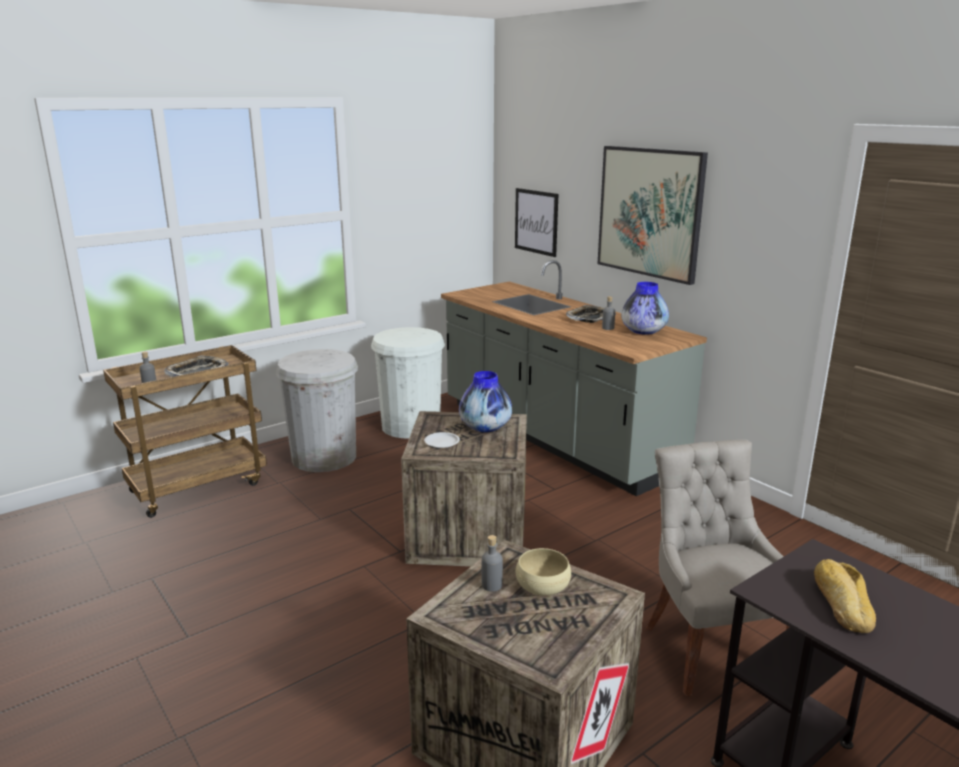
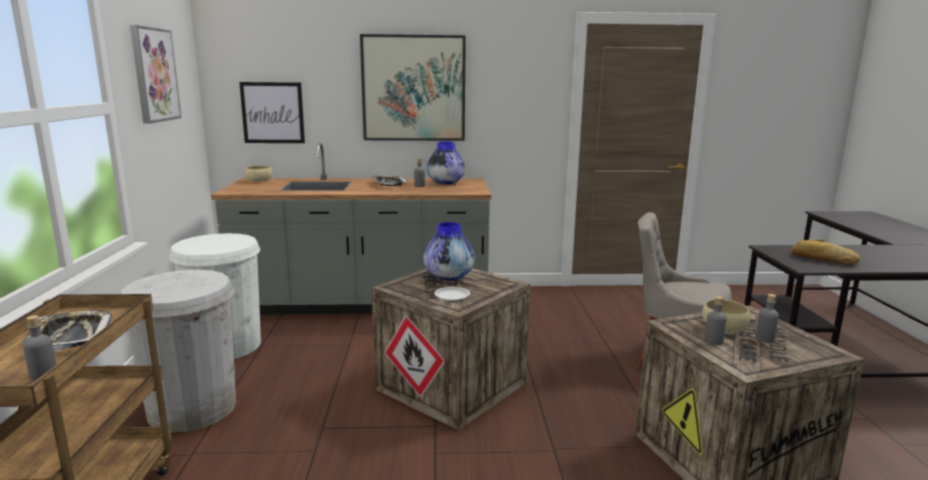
camera: 55 degrees left, 5 degrees down
none -> picture [130,25,181,124]
none -> beige bowl [244,166,273,182]
none -> grey bottle [756,294,779,342]

